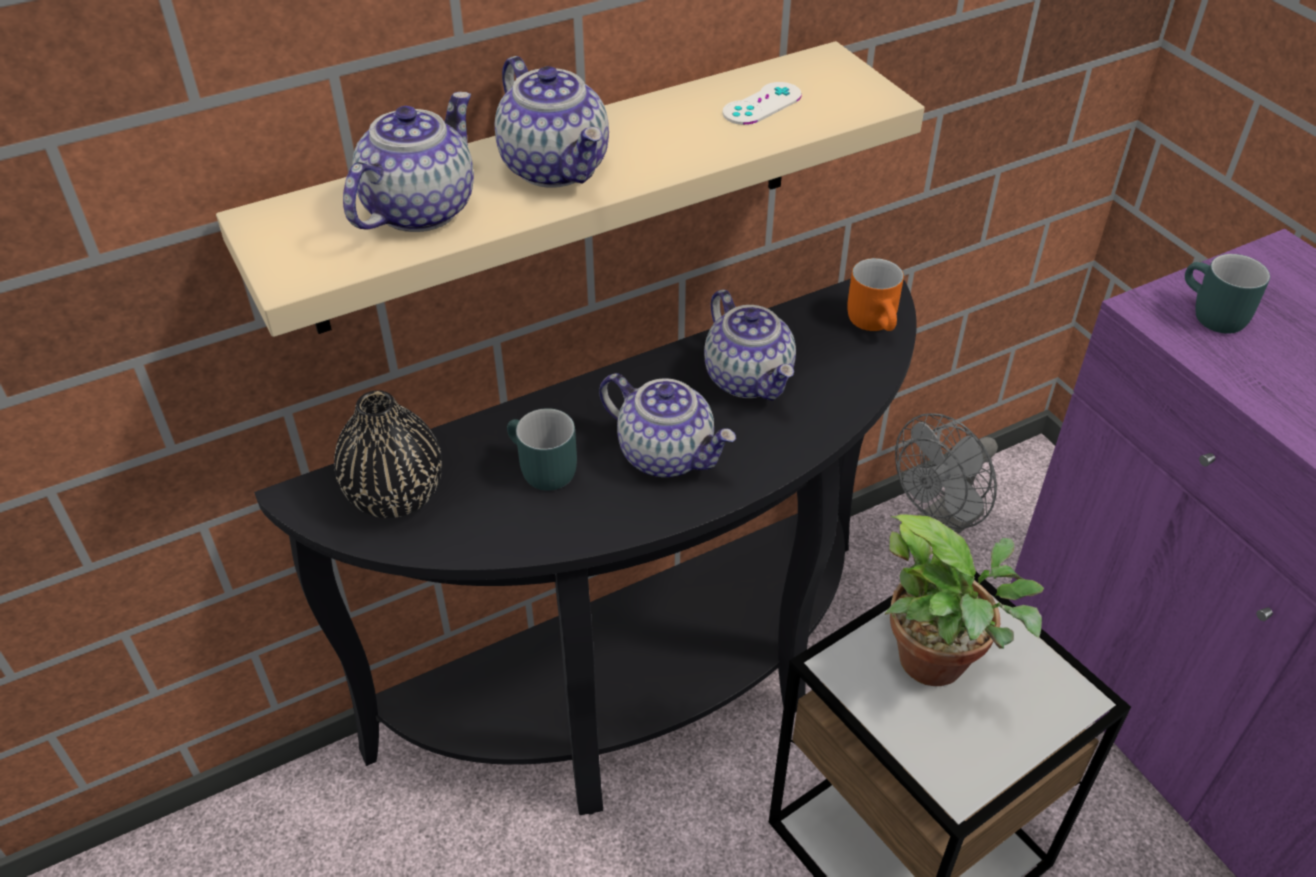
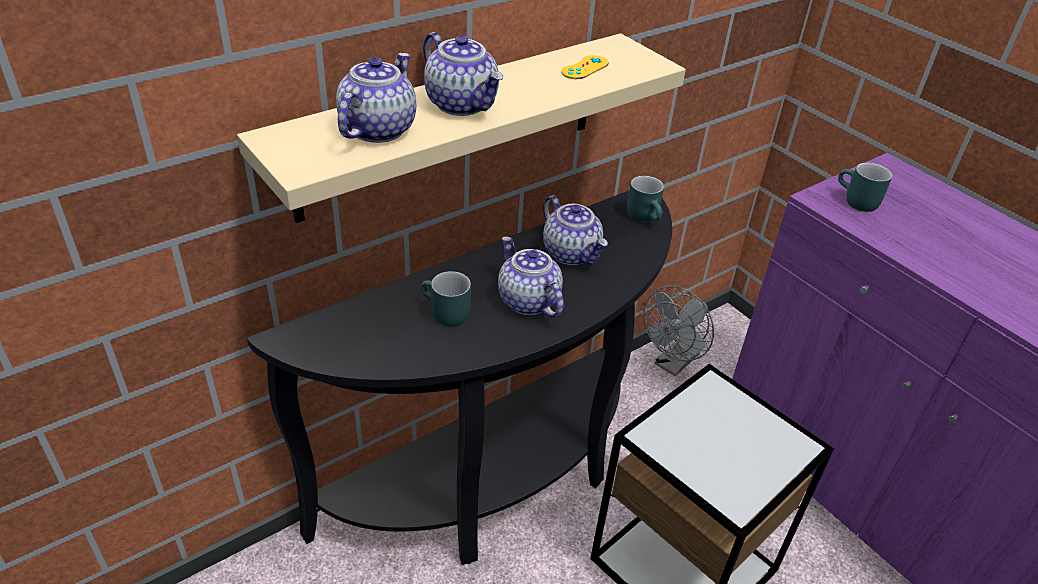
camera: 10 degrees left, 5 degrees down
black vase [334,390,442,518] -> none
teapot [599,373,736,477] -> teapot turned 150 degrees counterclockwise [498,236,564,317]
white game controller [723,82,802,125] -> yellow game controller [561,55,609,79]
orange mug [847,258,904,331] -> turquoise mug [627,176,664,222]
potted plant [885,514,1044,686] -> none

